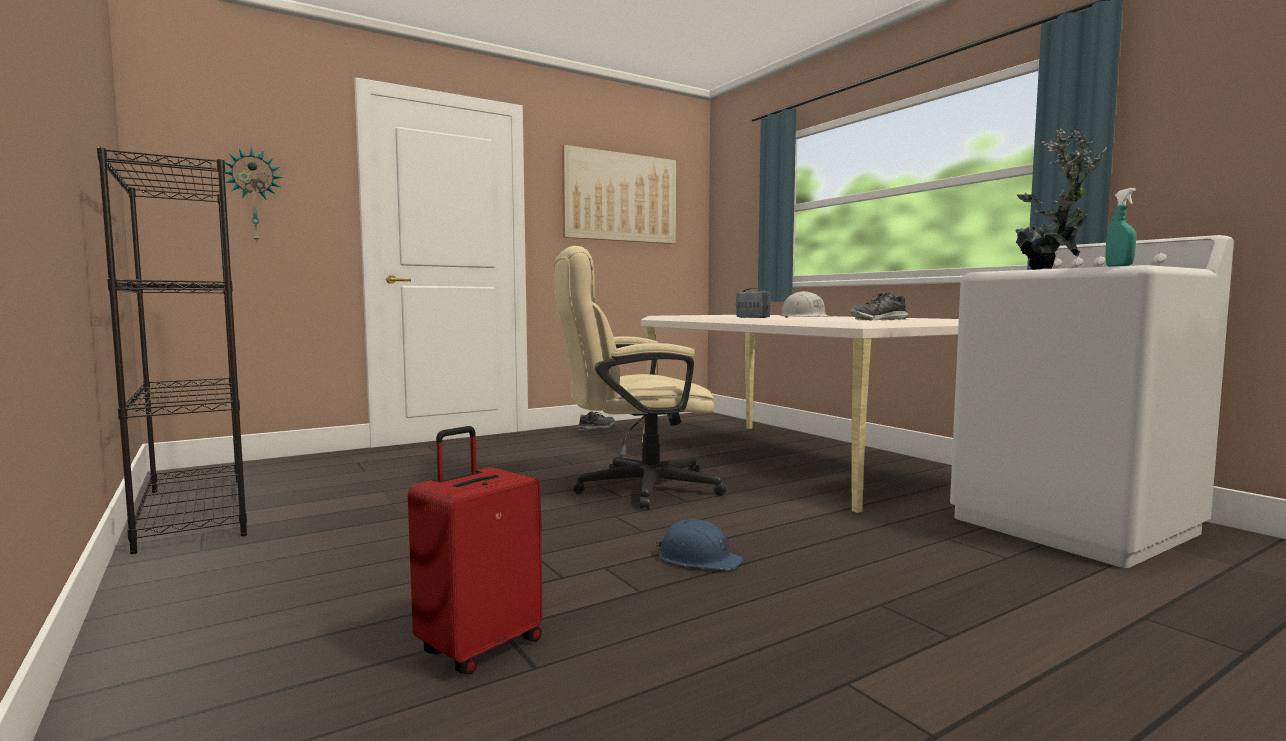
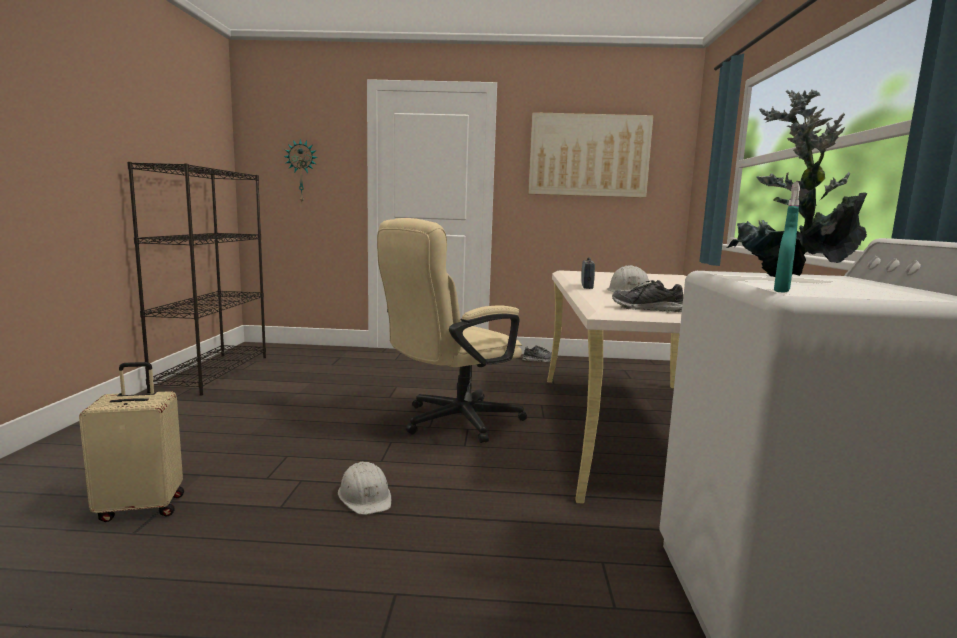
camera: 35 degrees right, 5 degrees up
red suitcase [408,426,543,674] -> beige suitcase [79,362,184,522]
beige office chair [554,246,727,509] -> beige office chair turned 60 degrees counterclockwise [377,218,527,443]
blue hard hat [655,519,743,570] -> white hard hat [338,462,391,515]

